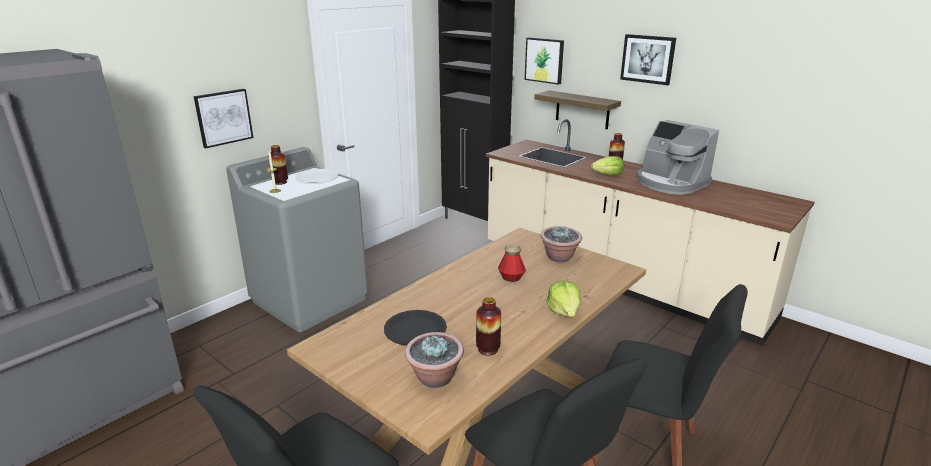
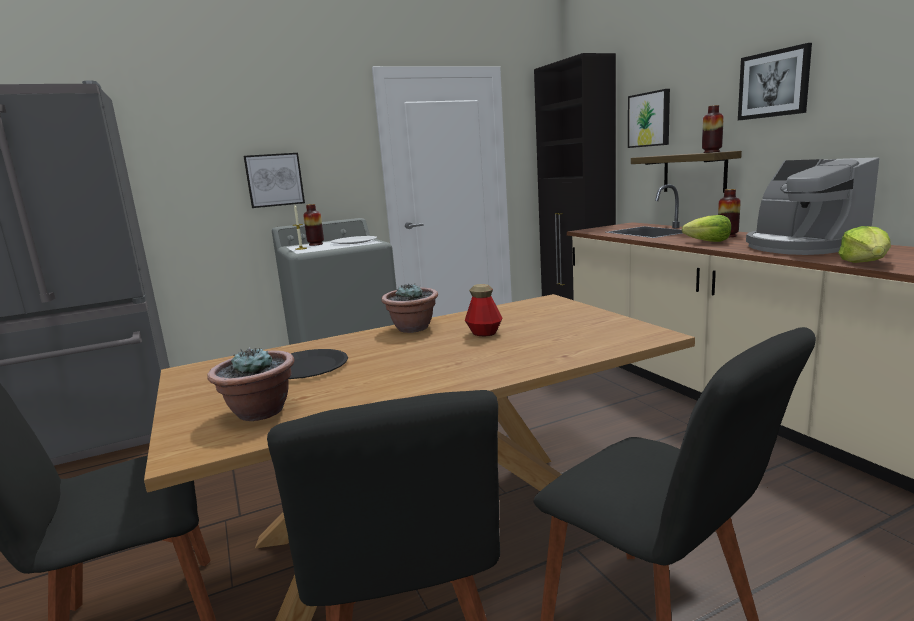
camera: 25 degrees right, 10 degrees down
vase [476,297,501,356] -> vase moved to [702,105,724,153]
potted plant [541,226,582,262] -> potted plant moved to [381,284,438,333]
lettuce [547,280,581,317] -> lettuce moved to [838,226,891,263]

